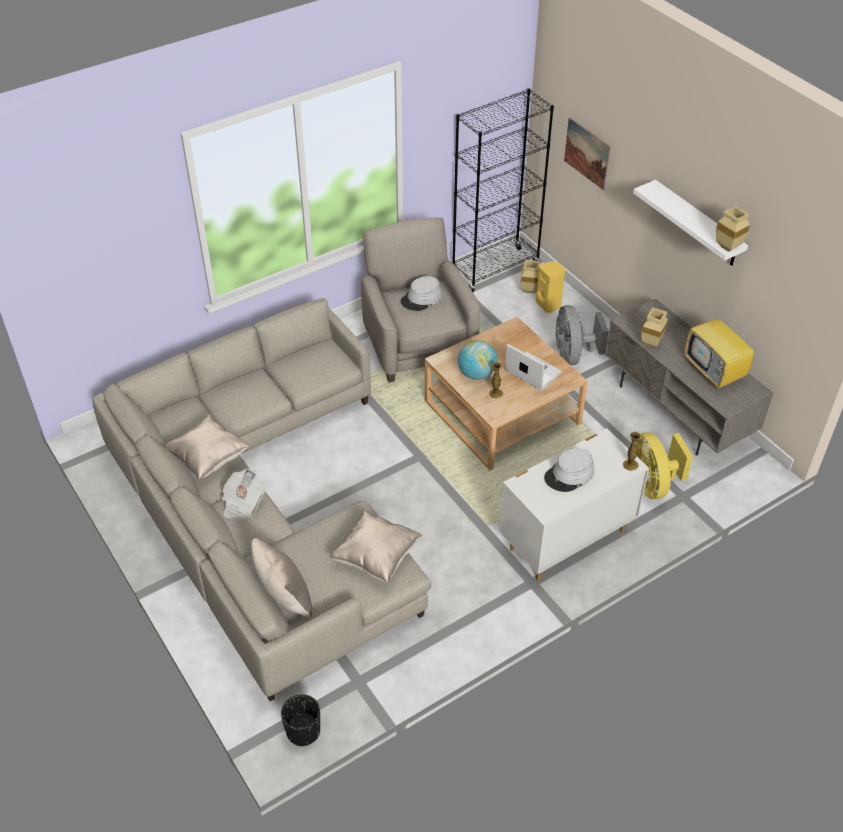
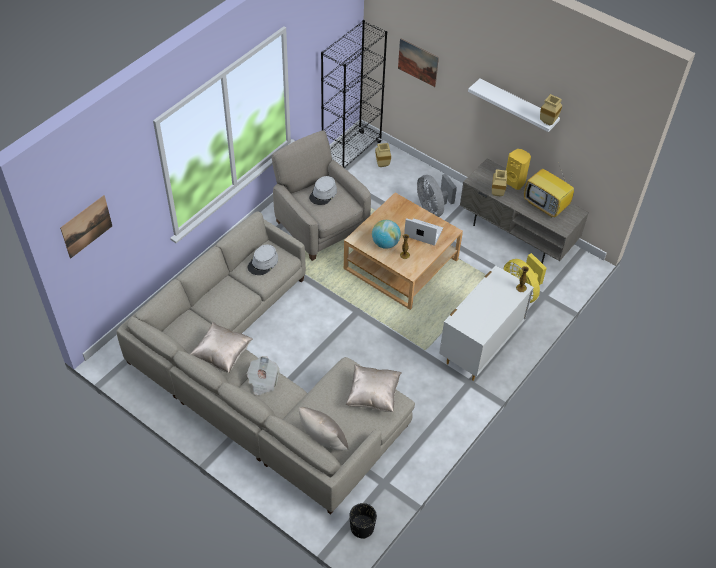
camera: 20 degrees left, 5 degrees up
yellow speaker [535,261,565,313] -> yellow speaker moved to [506,149,531,190]
grey hat [545,448,594,492] -> grey hat moved to [248,245,279,275]
none -> picture [60,195,112,259]

